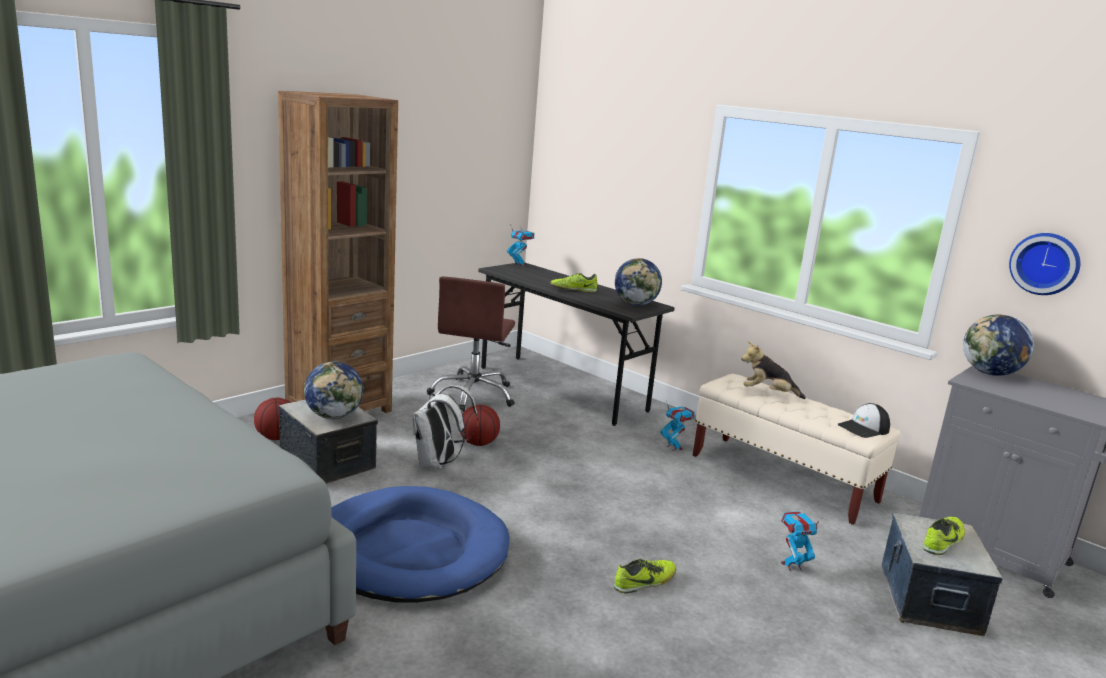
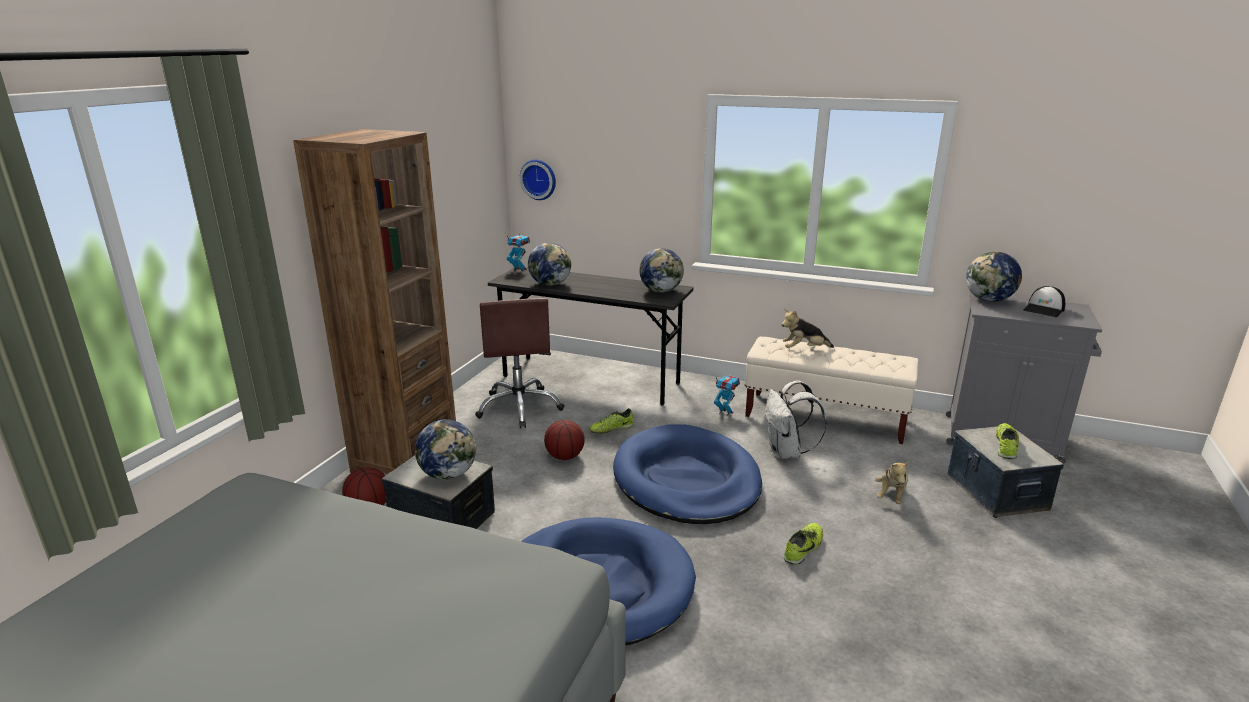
camera: 20 degrees left, 5 degrees up
white backpack [412,385,478,469] -> white backpack moved to [765,381,827,459]
shoe [550,273,598,292] -> shoe moved to [589,408,634,434]
toy robot [781,511,821,571] -> plush toy [875,461,910,504]
cap [838,403,890,438] -> cap moved to [1023,286,1065,317]
wall clock [1009,233,1080,295] -> wall clock moved to [520,160,556,200]
none -> globe [528,242,571,286]
none -> blue dog bed [613,425,762,524]

